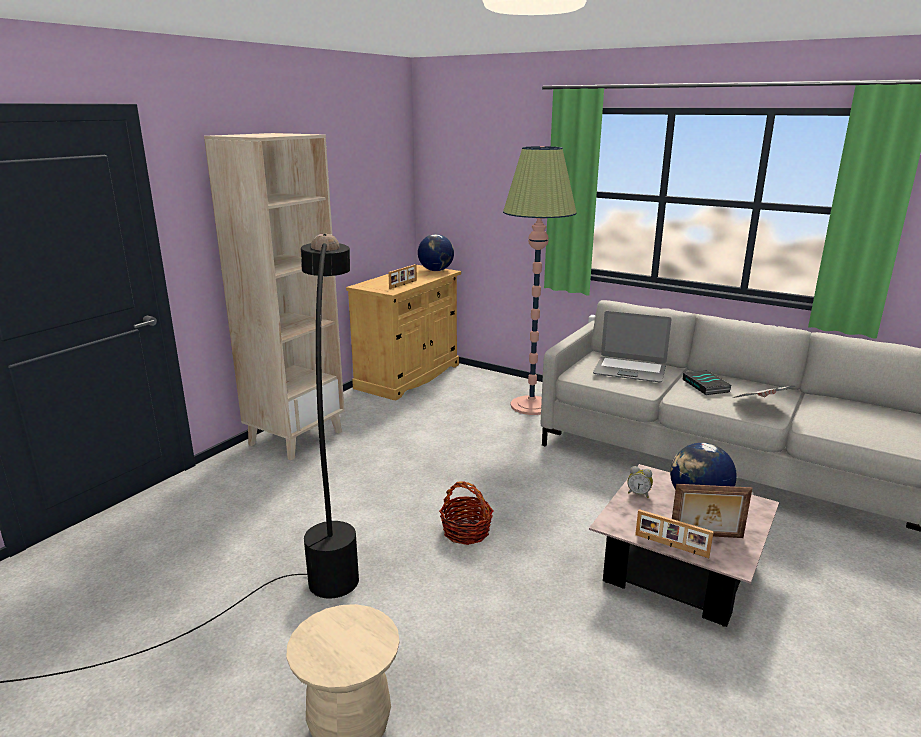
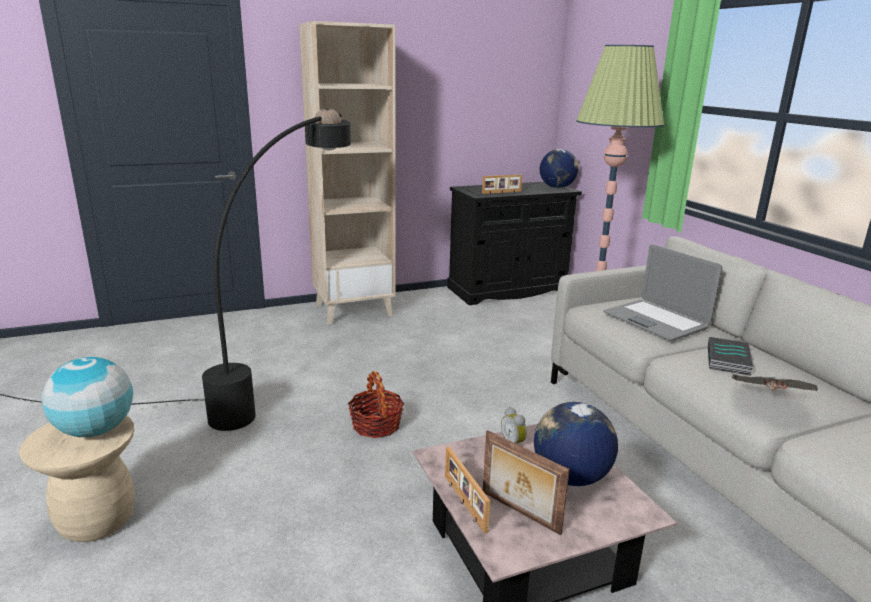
camera: 35 degrees right, 0 degrees up
beige cabinet [346,265,461,401] -> black cabinet [447,182,582,305]
none -> globe [42,357,133,437]

